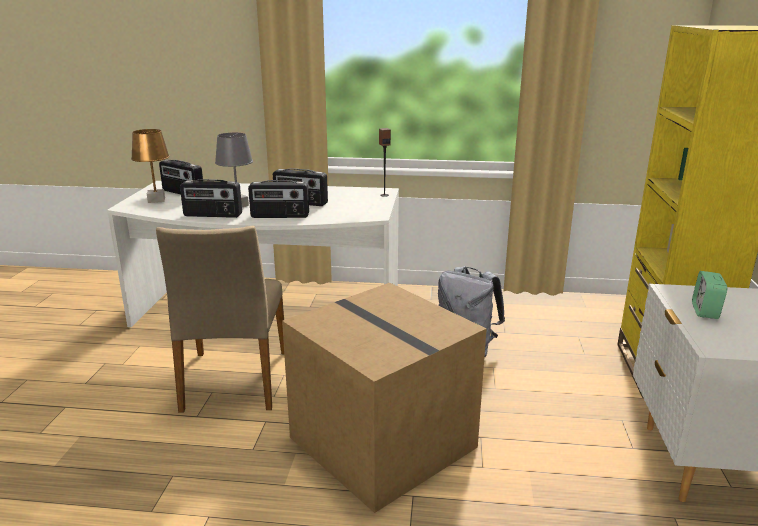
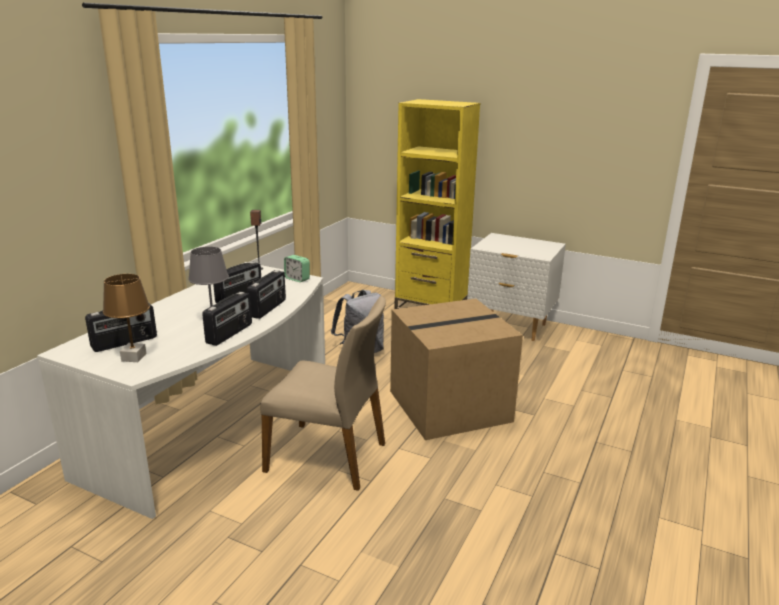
camera: 70 degrees left, 0 degrees up
alarm clock [692,271,727,319] -> alarm clock moved to [284,255,310,282]

